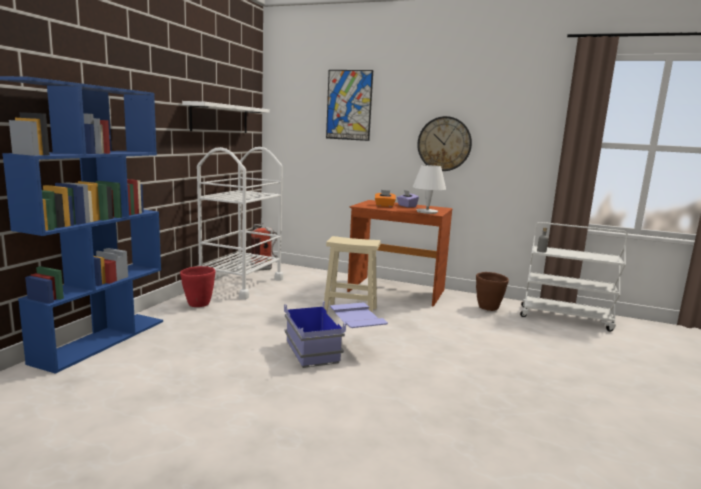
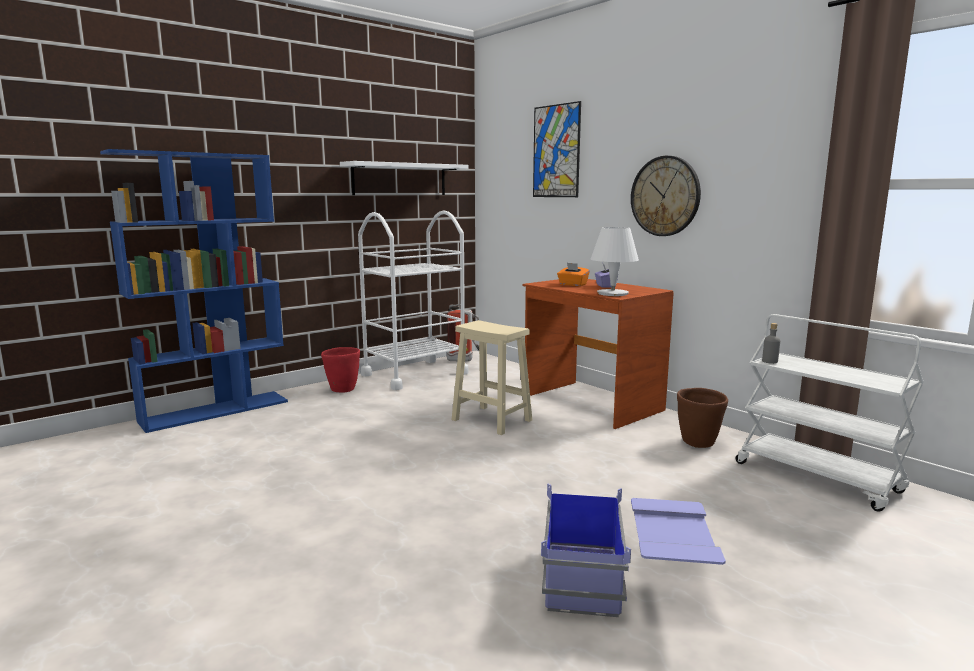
camera: 30 degrees right, 0 degrees up
blue storage box [284,301,388,368] -> blue storage box moved to [541,484,726,617]

